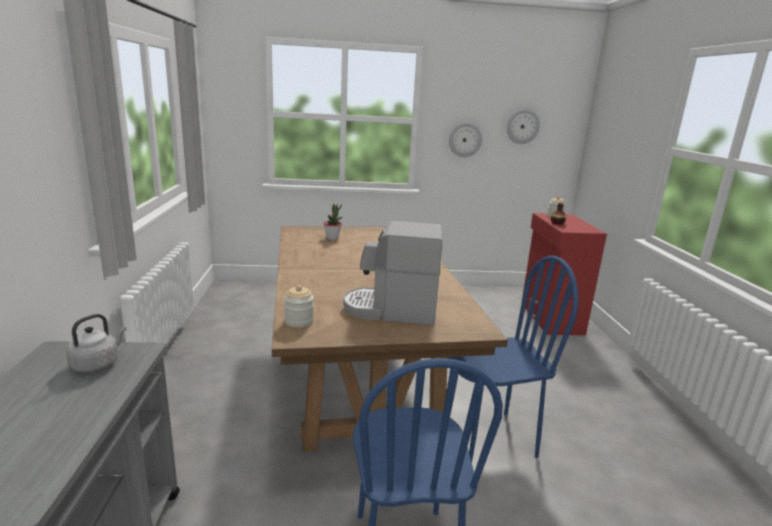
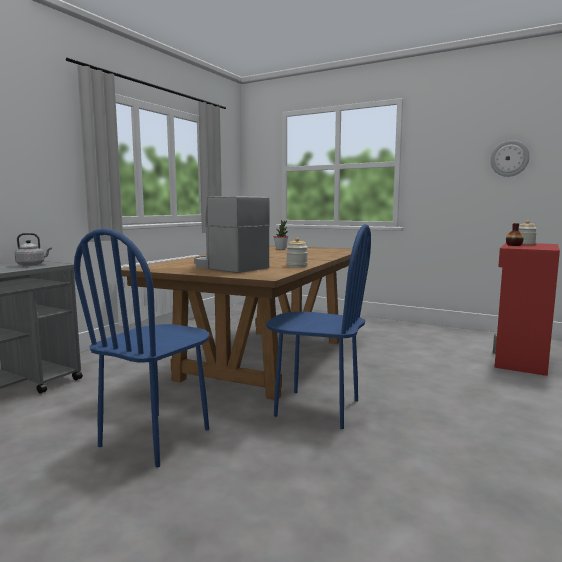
camera: 35 degrees right, 10 degrees down
jar [284,285,314,327] -> jar moved to [286,237,308,267]
wall clock [449,123,482,157] -> none

